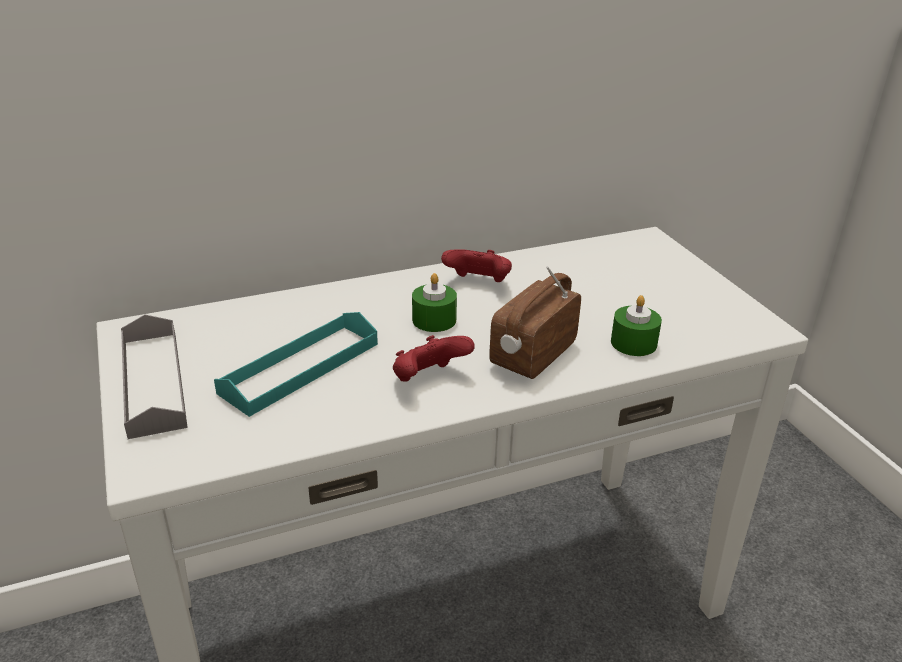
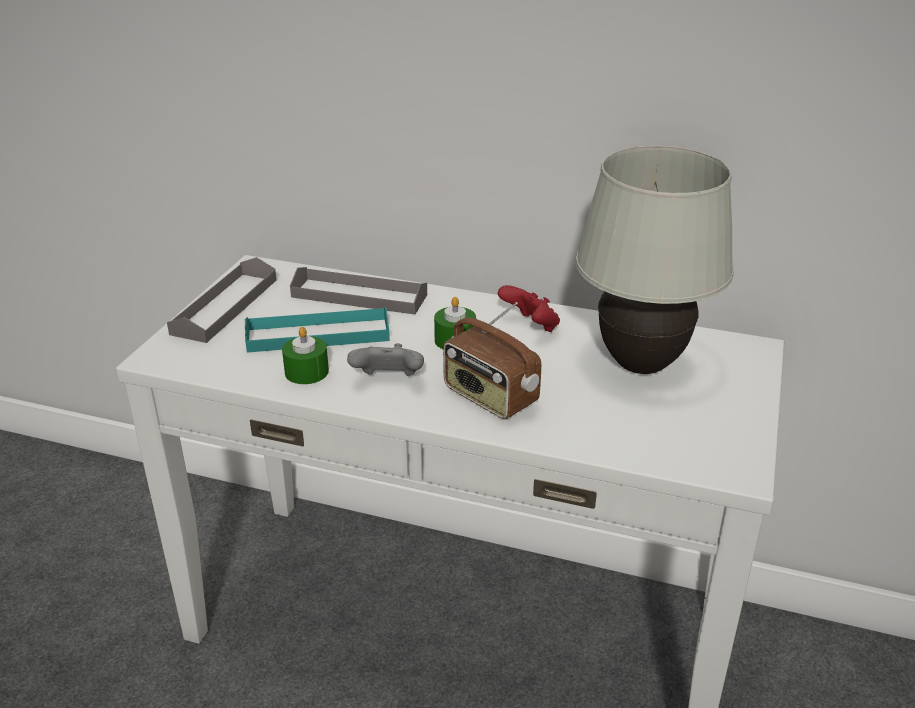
camera: 40 degrees right, 0 degrees up
red game controller [393,335,475,381] -> grey game controller [347,343,424,376]
radio [489,266,581,379] -> radio turned 120 degrees counterclockwise [443,302,541,419]
green candle [611,295,662,356] -> green candle moved to [282,327,329,384]
none -> grey tray [290,267,427,315]
none -> white table lamp [575,146,734,374]

